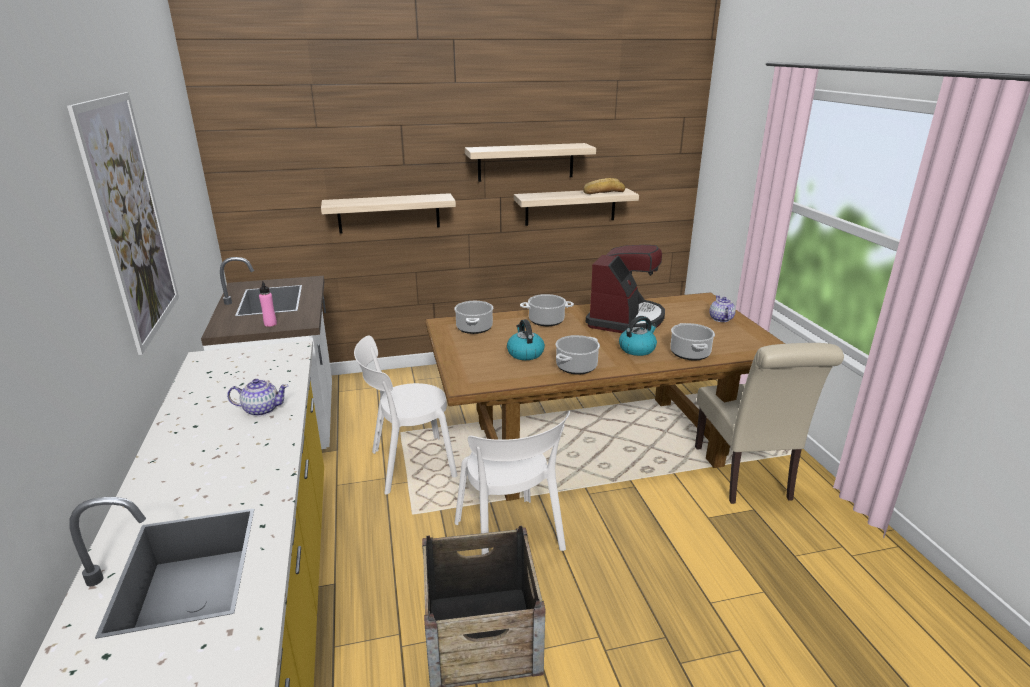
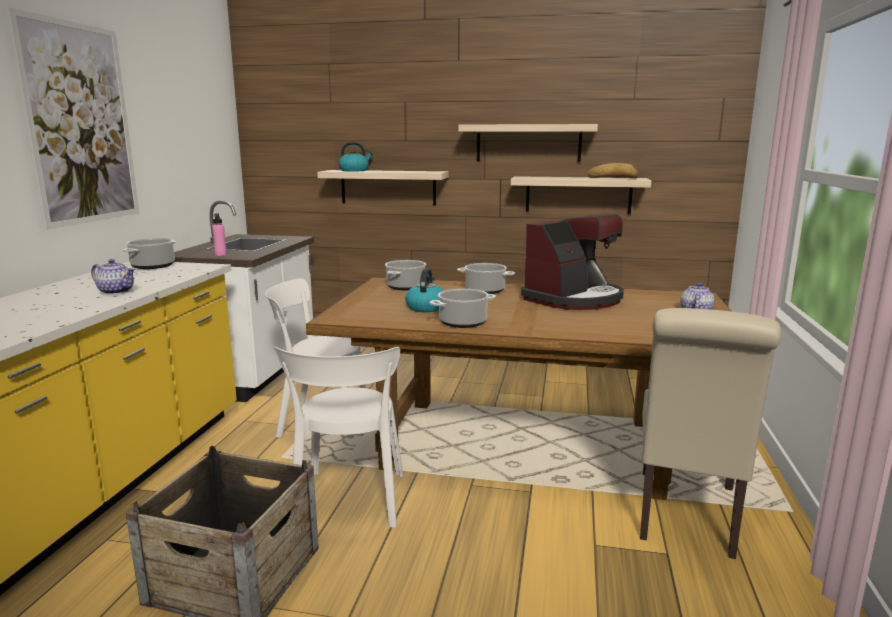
camera: 25 degrees right, 10 degrees down
kettle [619,316,657,356] -> kettle moved to [339,142,373,171]
cooking pot [670,323,715,360] -> cooking pot moved to [123,238,176,269]

